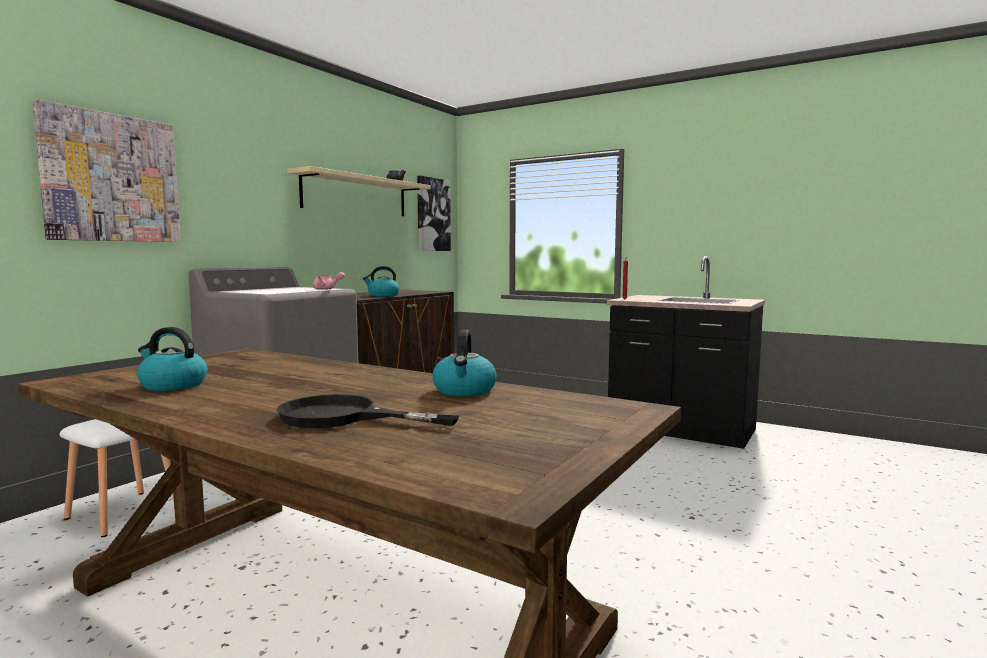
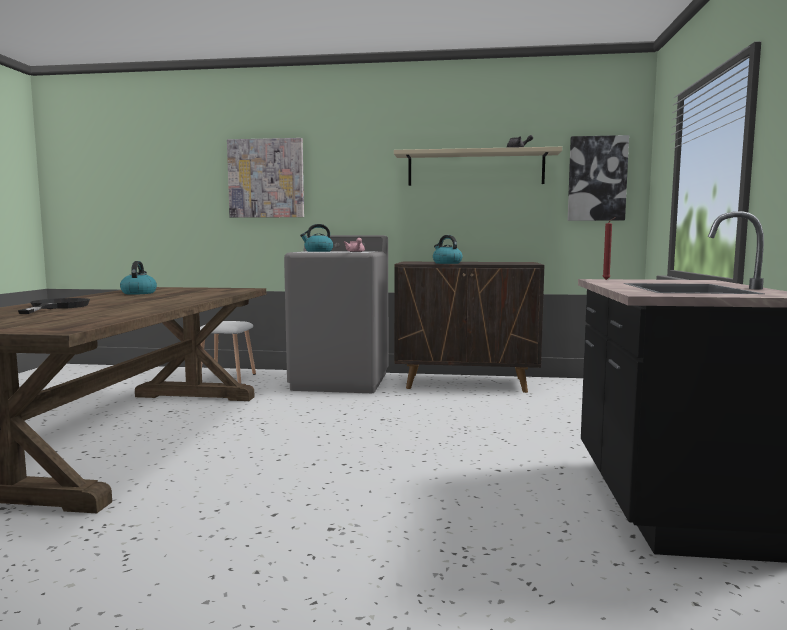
camera: 65 degrees right, 0 degrees up
kettle [432,330,497,396] -> kettle moved to [300,224,333,252]

